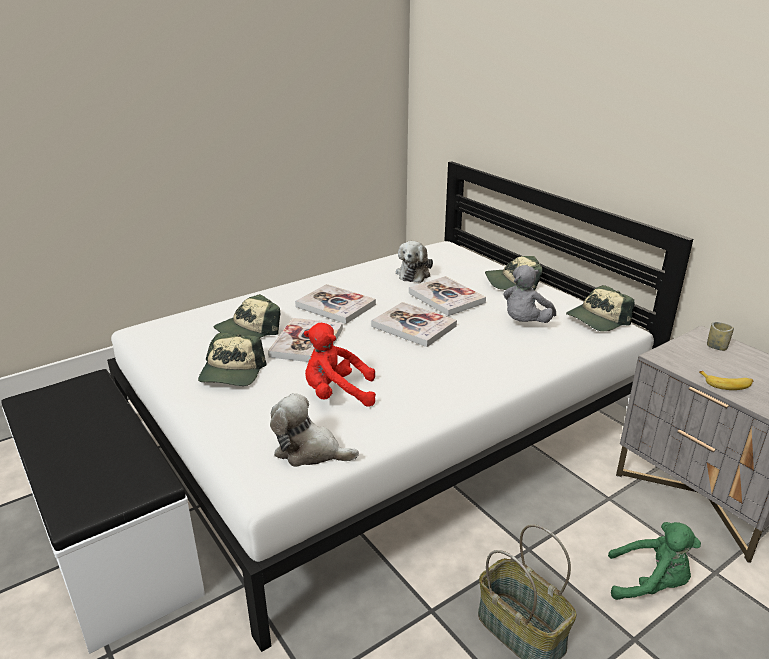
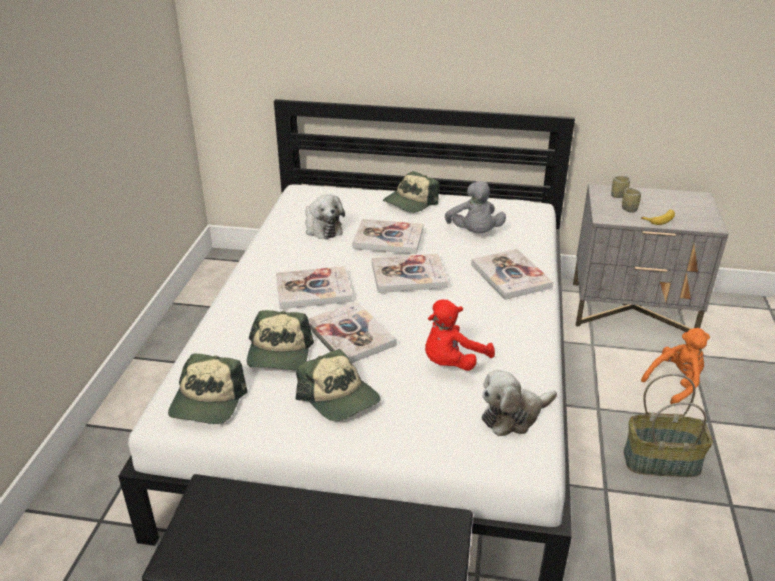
camera: 45 degrees left, 5 degrees up
cap [566,285,635,331] -> cap moved to [168,354,248,424]
green plush toy [608,522,701,600] -> orange plush toy [641,328,710,404]
none -> book [471,249,553,300]
none -> cup [622,188,641,213]

